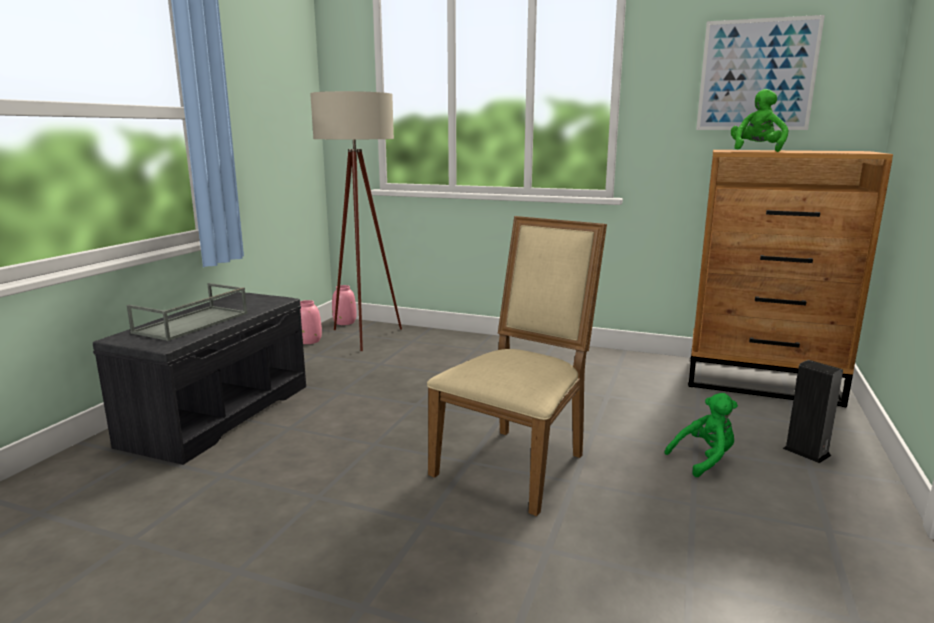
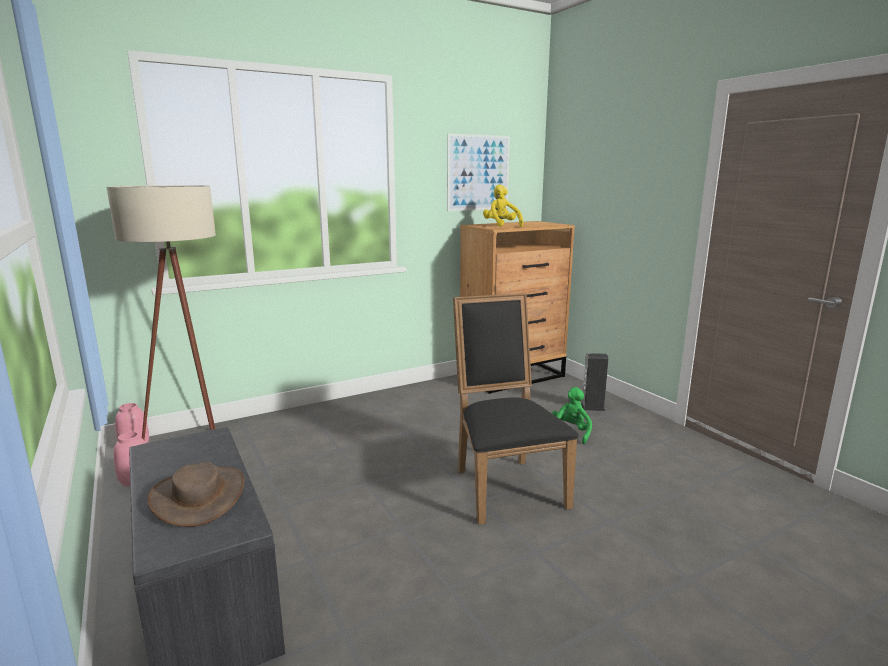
camera: 50 degrees left, 0 degrees up
grey tray [127,283,248,341] -> brown hat [147,462,245,527]
beige chair [427,216,607,516] -> black chair [453,293,579,525]
green plush toy [731,89,789,152] -> yellow plush toy [483,185,524,227]

